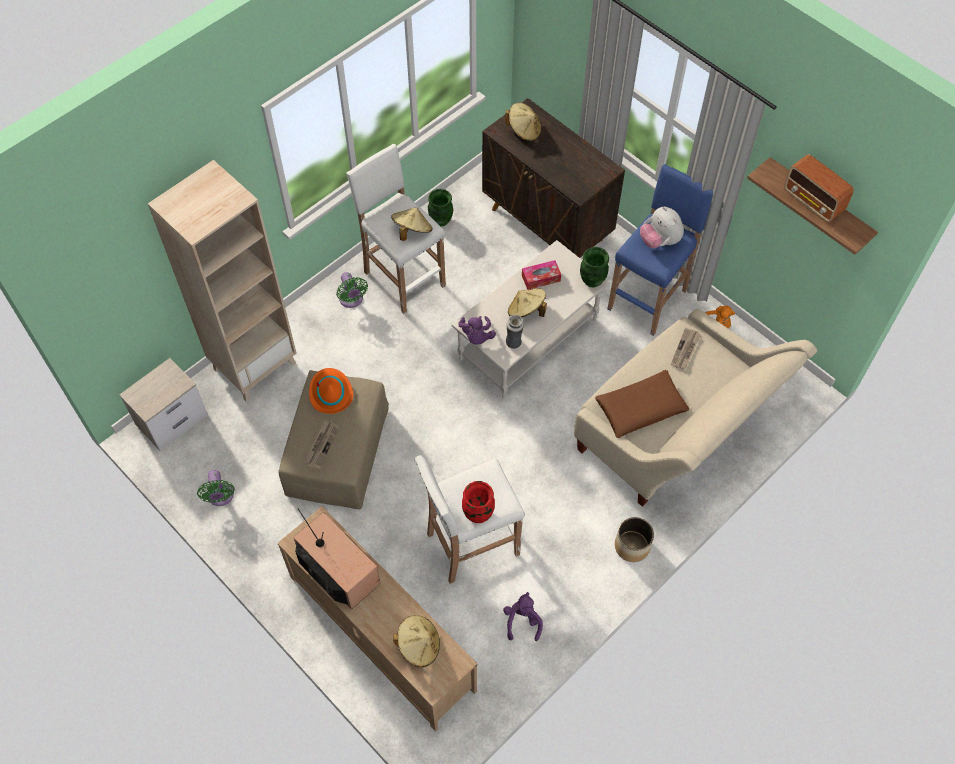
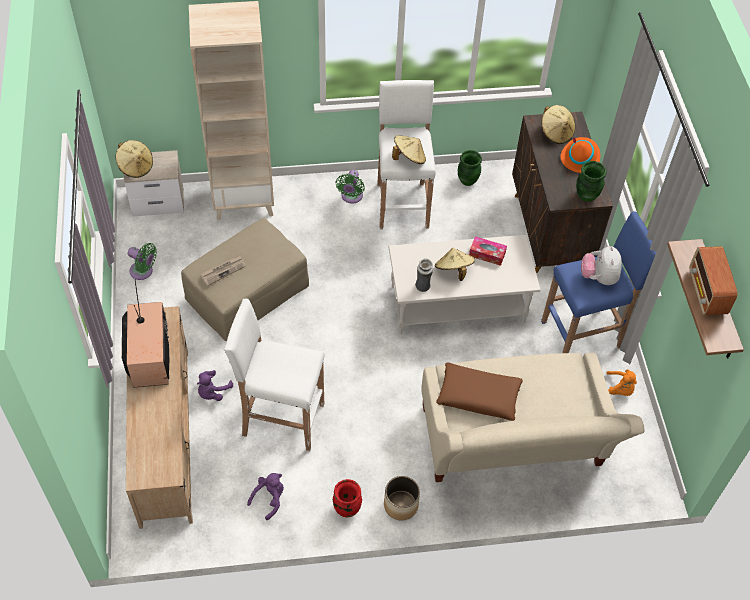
camera: 35 degrees right, 5 degrees down
green fan [197,470,235,506] -> green fan turned 90 degrees counterclockwise [128,243,157,280]
orange hat [309,368,353,414] -> orange hat moved to [560,137,600,173]
beige hat [393,615,440,667] -> beige hat moved to [116,140,153,178]
purple plush toy [458,316,496,345] -> purple plush toy moved to [197,370,233,401]
red vase [462,481,495,523] -> red vase moved to [333,479,362,518]
green vase [580,247,609,287] -> green vase moved to [576,161,607,202]
newspaper [671,328,701,369] -> none

